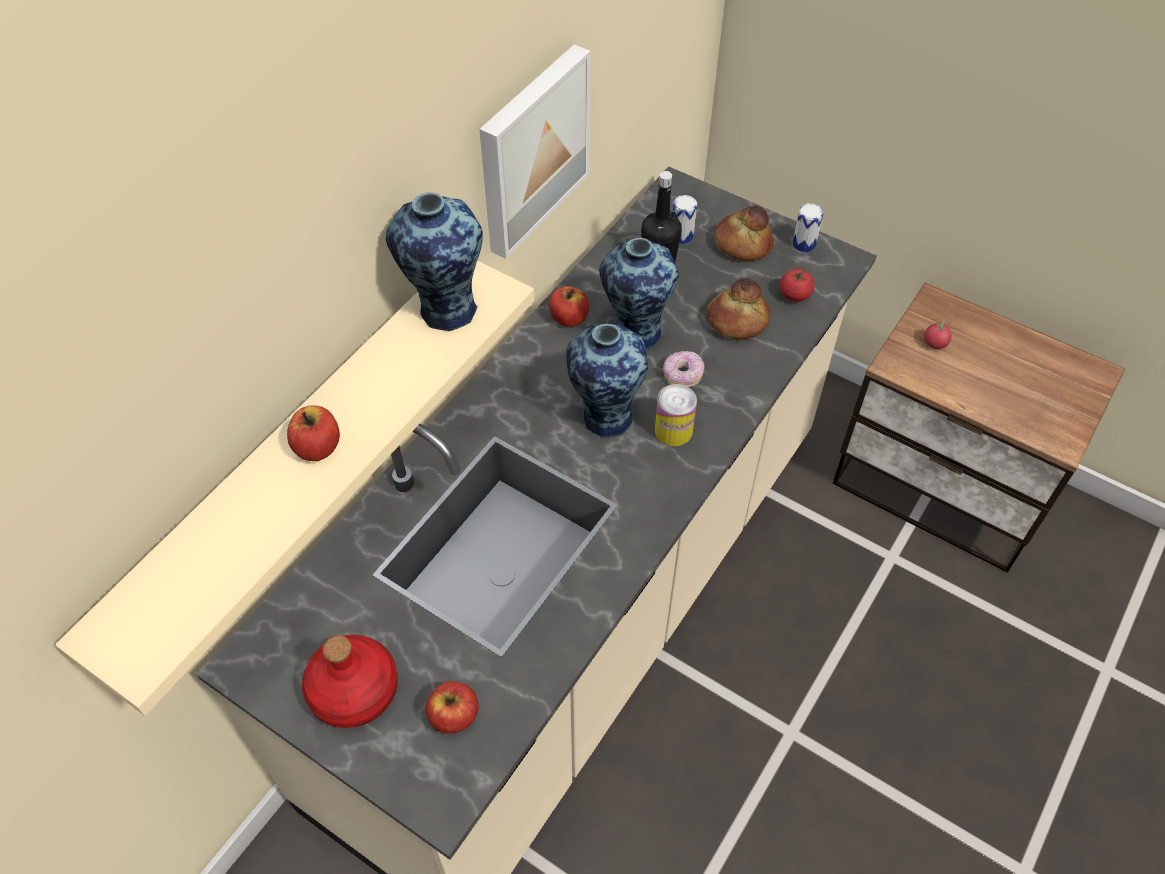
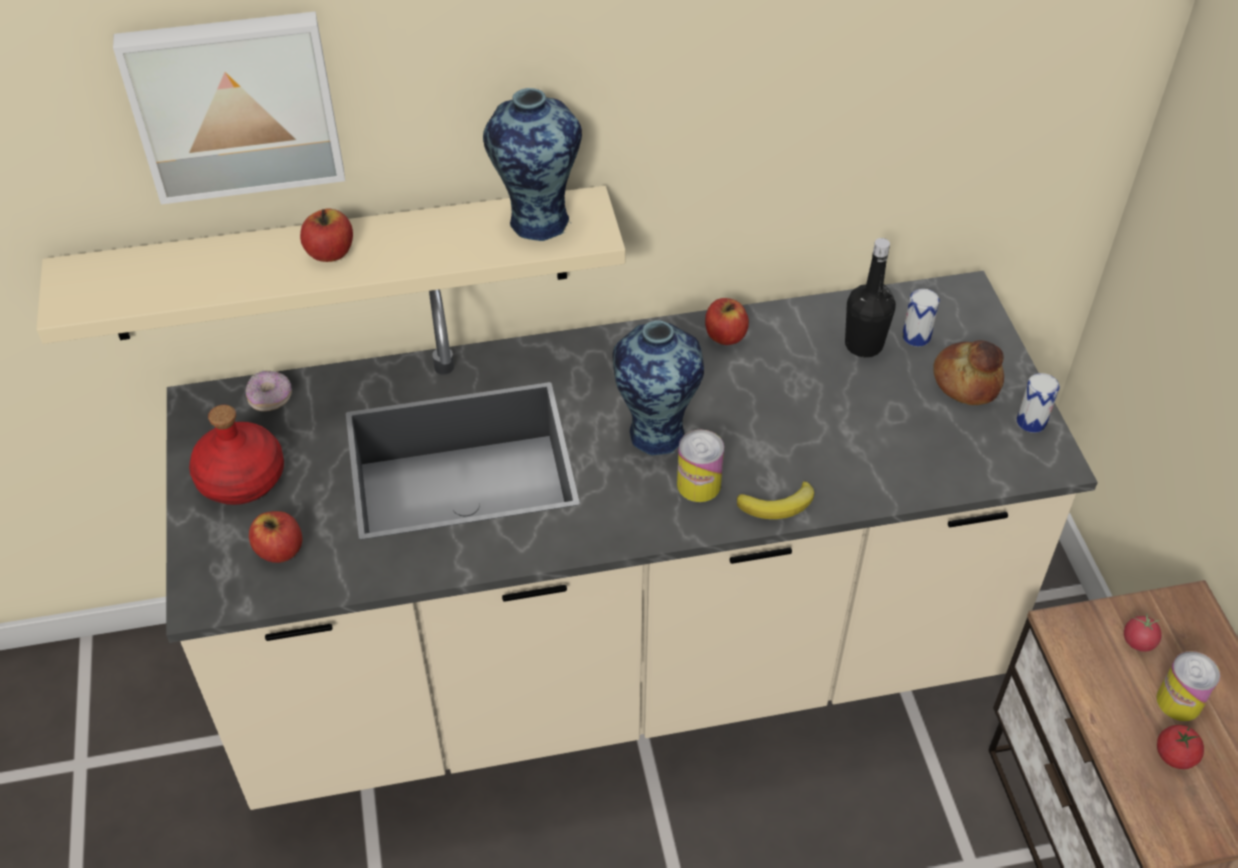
camera: 45 degrees right, 5 degrees down
picture [479,44,591,259] -> picture moved to [113,11,345,204]
vase [599,238,679,349] -> none
donut [663,351,704,388] -> donut moved to [246,371,292,411]
bread [707,278,770,339] -> none
tomato [780,268,815,302] -> tomato moved to [1157,725,1204,769]
none -> banana [737,481,814,519]
none -> can [1157,651,1220,721]

